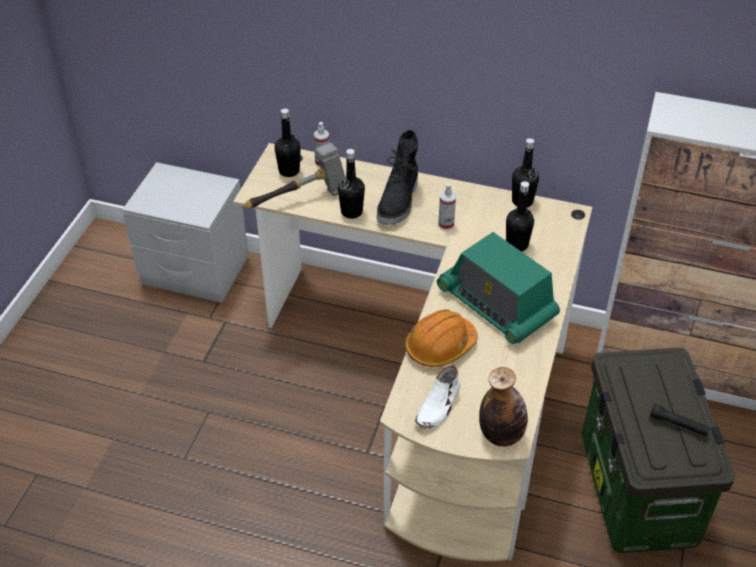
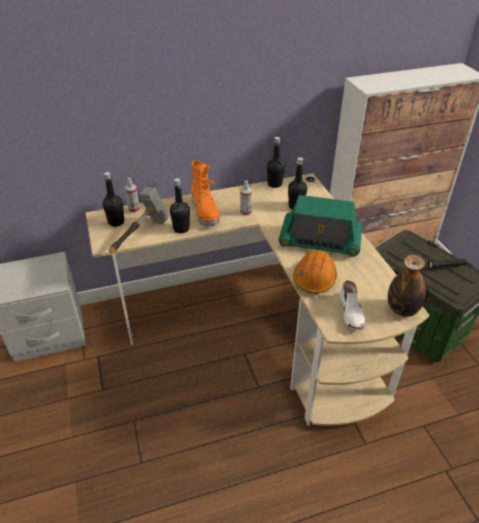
camera: 35 degrees left, 5 degrees down
black boot [377,130,418,225] -> orange boot [191,160,220,227]

